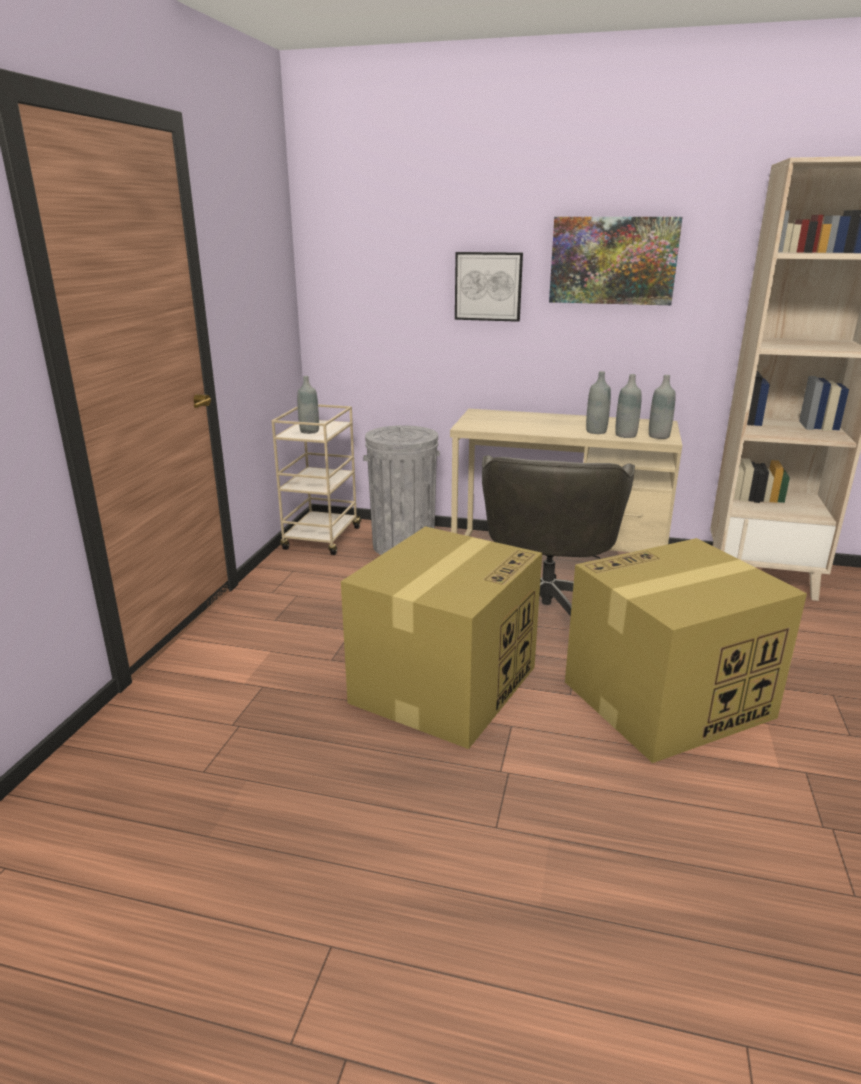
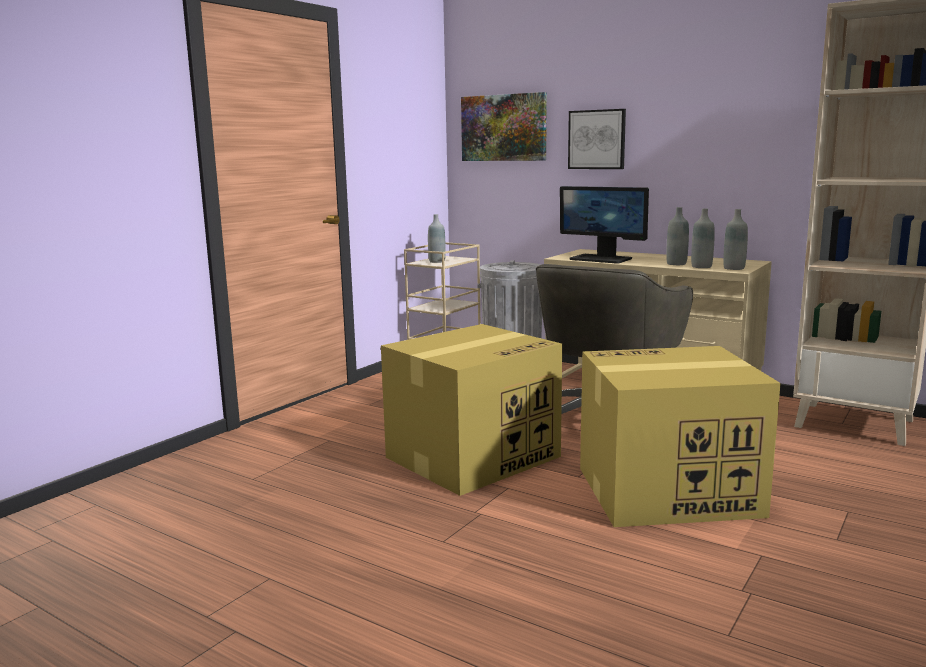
camera: 20 degrees right, 10 degrees down
picture [549,217,683,305] -> picture moved to [461,92,547,161]
none -> monitor [560,186,649,264]

